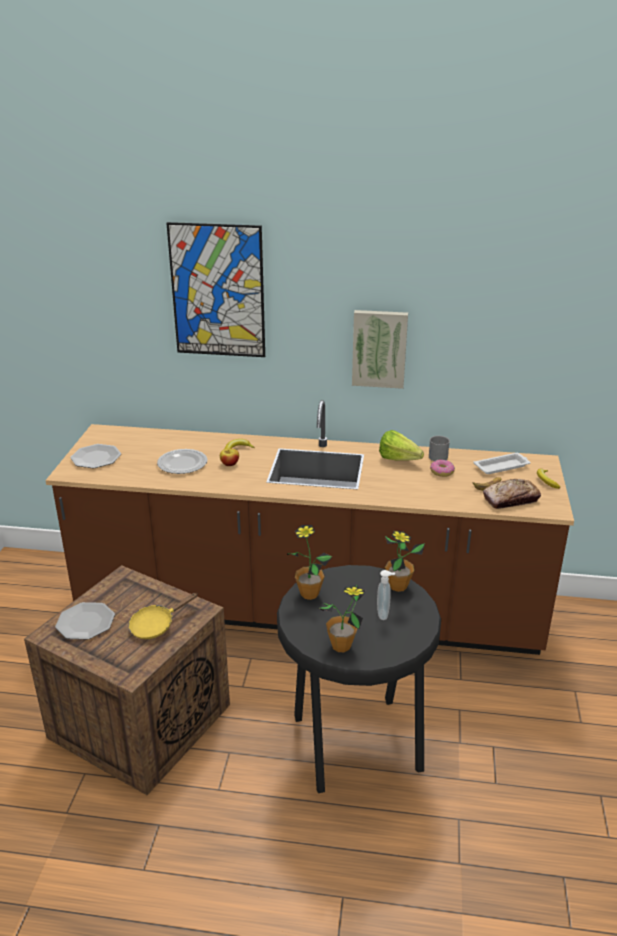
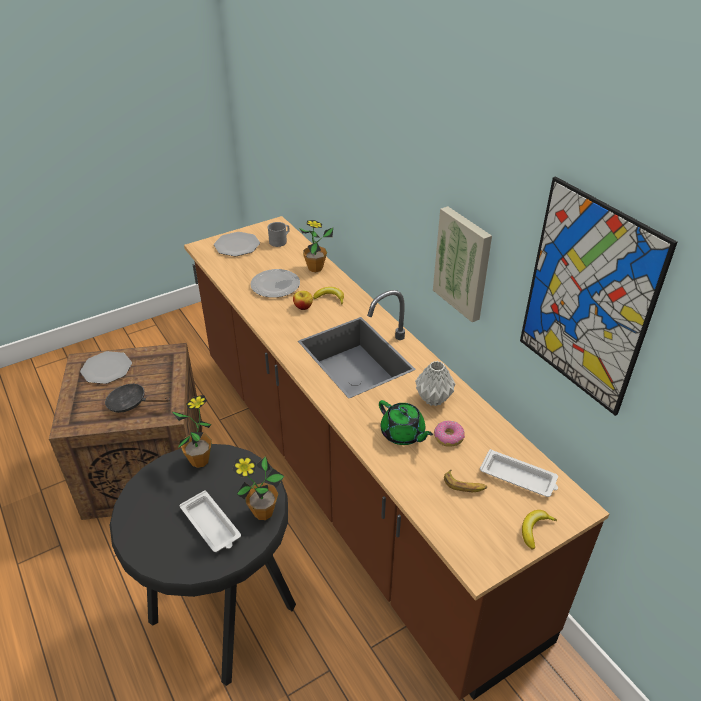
camera: 50 degrees right, 10 degrees up
yellow frying pan [128,593,198,639] -> black frying pan [105,383,170,413]
picture [167,222,265,357] -> picture moved to [520,176,677,416]
potted plant [319,585,365,652] -> potted plant moved to [299,220,333,272]
soap dispenser [377,570,395,620] -> white tray [180,490,241,552]
lettuce [379,430,424,461] -> grey vase [415,361,456,406]
grey mug [429,436,450,461] -> grey mug moved to [268,222,290,247]
bread [483,479,541,509] -> none
none -> green teapot [379,400,433,445]

